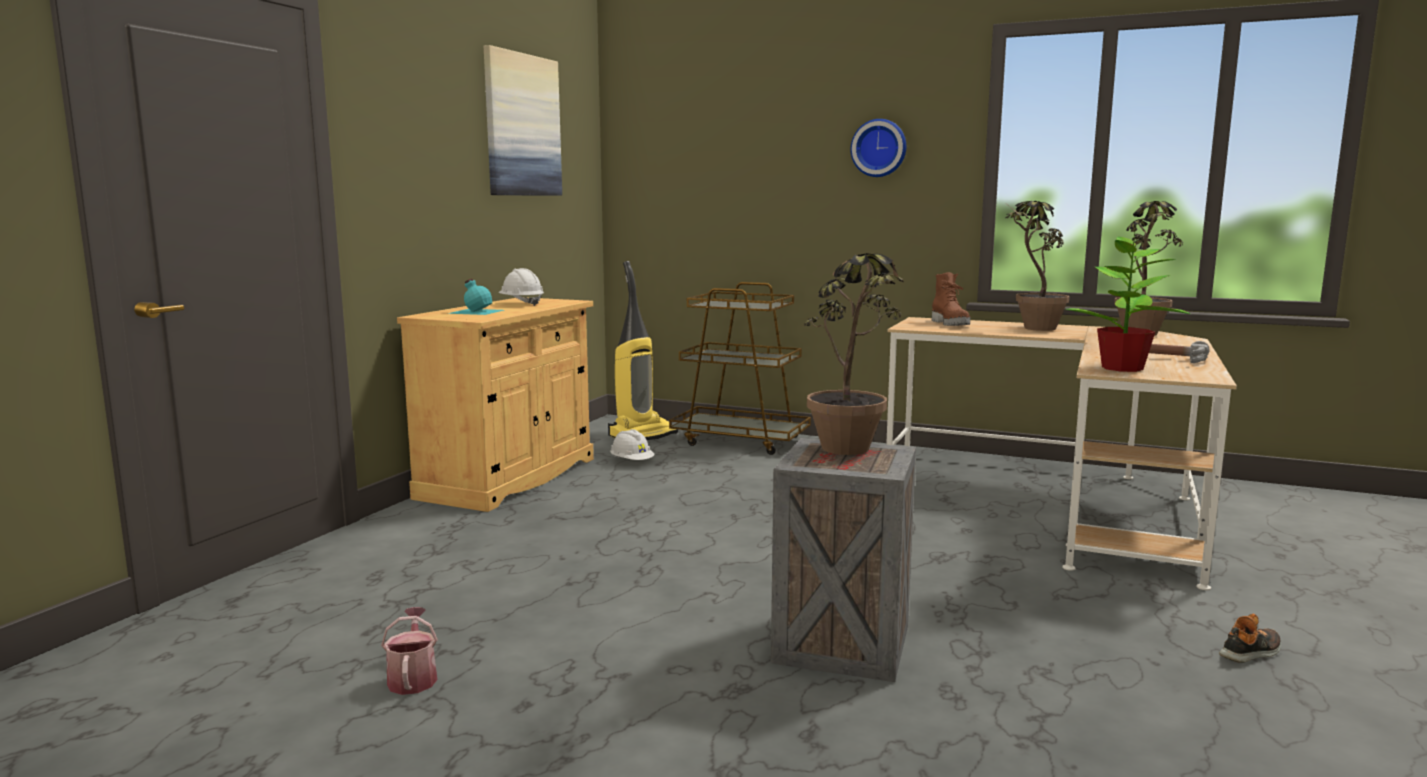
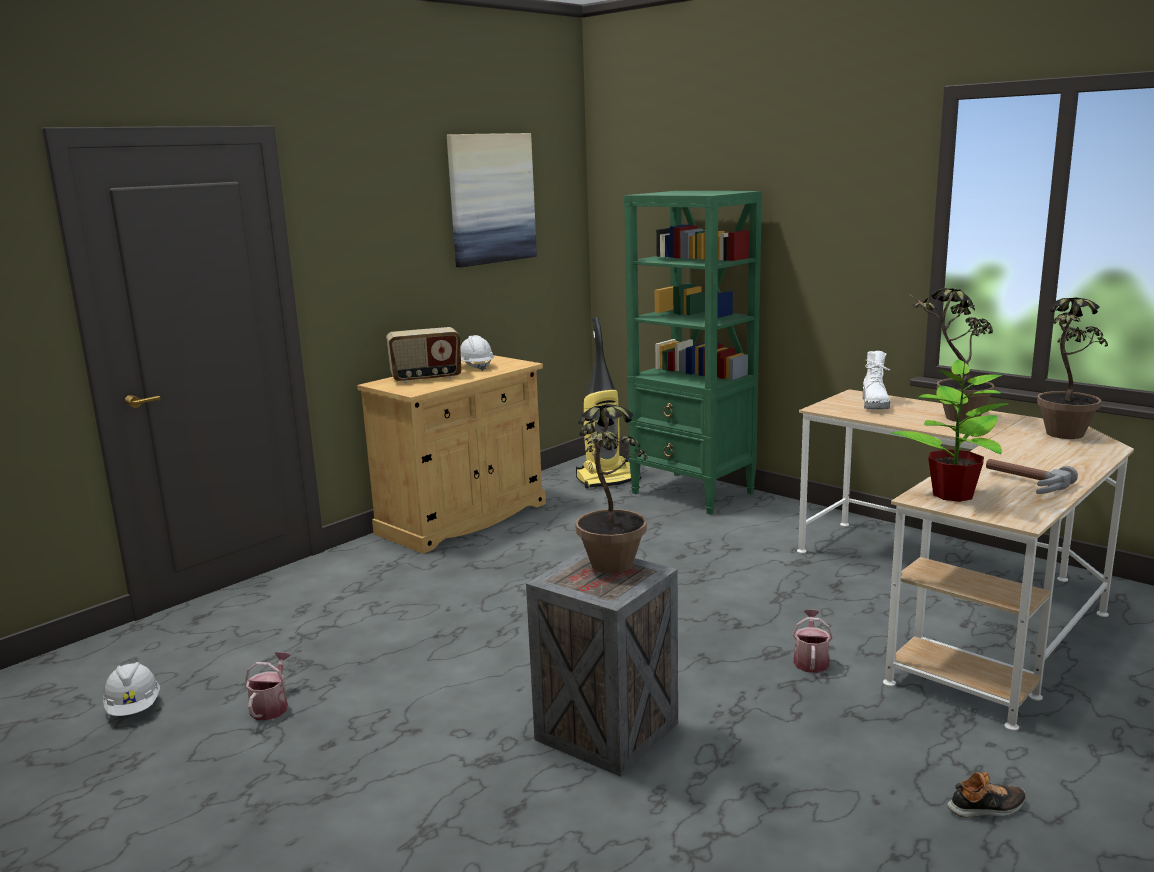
camera: 20 degrees right, 5 degrees up
turquoise bottle [447,279,504,315] -> radio [386,327,461,383]
white hard hat [610,429,654,460] -> white hard hat moved to [103,662,160,716]
brown cart [669,282,811,455] -> green bookcase [624,191,762,515]
wall clock [851,119,906,177] -> none
brown boot [932,272,970,326] -> white boot [863,351,890,409]
none -> watering can [793,609,833,673]

